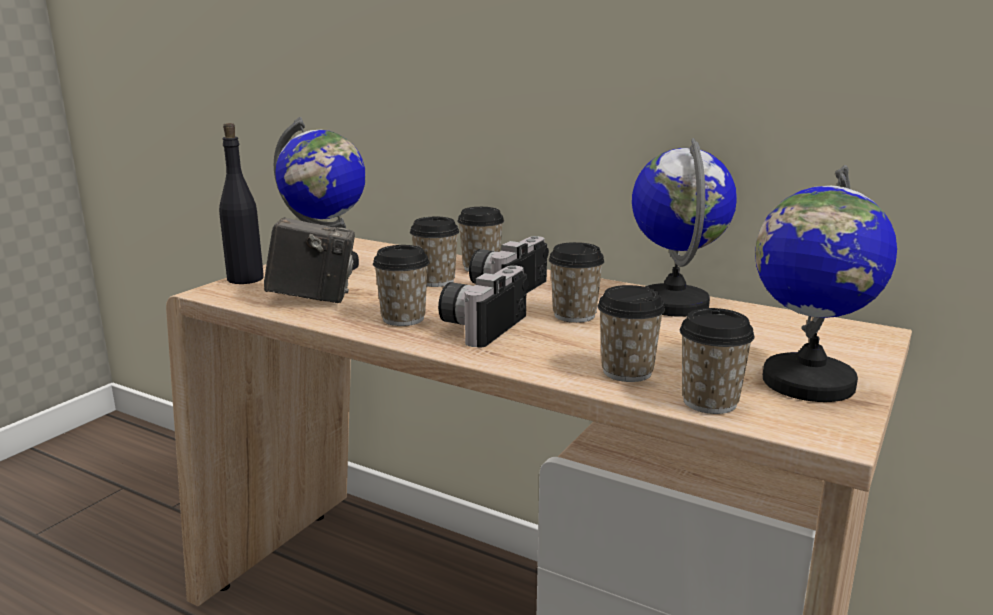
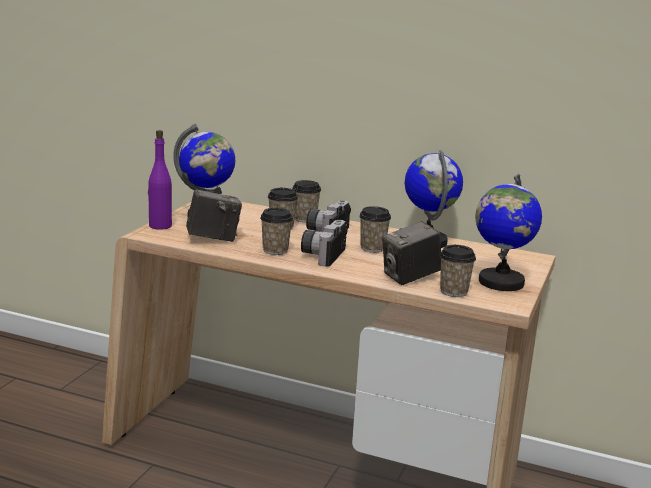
camera: 10 degrees left, 0 degrees up
black bottle [219,123,264,284] -> purple bottle [148,130,172,230]
cup [597,285,665,382] -> camera [382,221,441,285]

